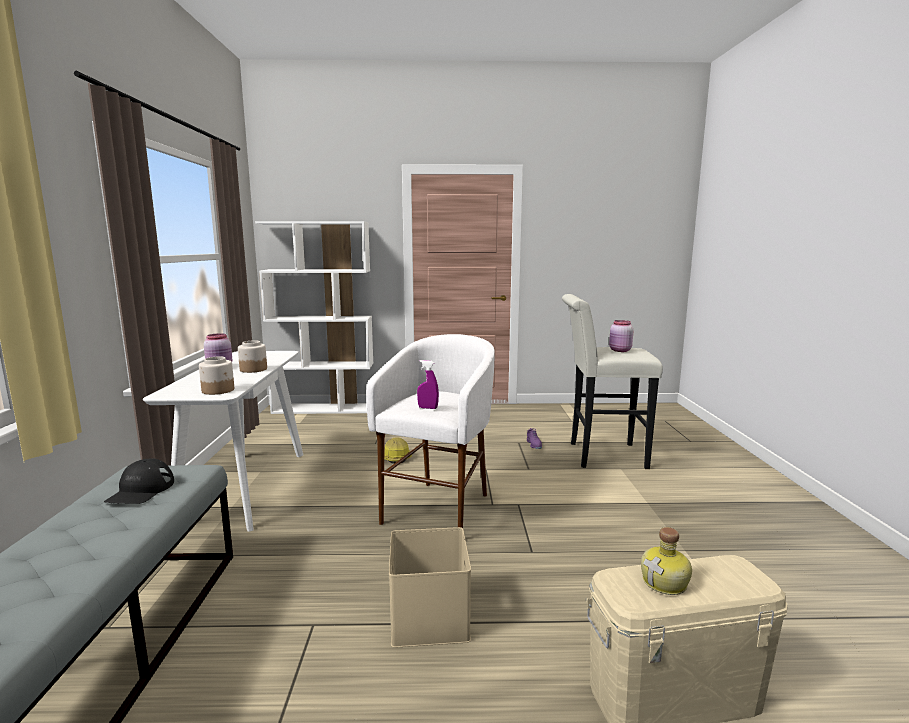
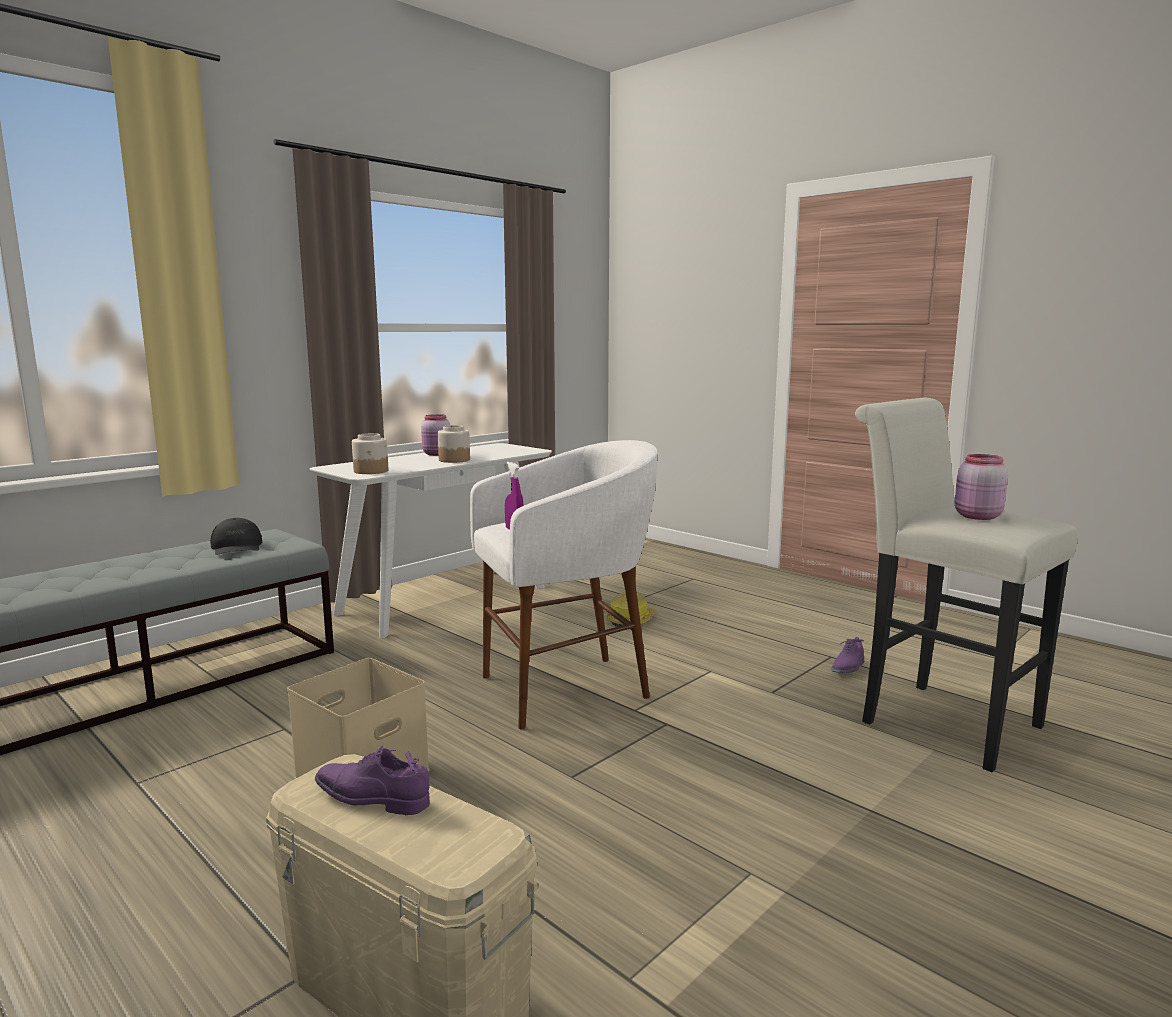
camera: 45 degrees right, 0 degrees up
black cap [104,459,174,504] -> black cap turned 75 degrees counterclockwise [210,518,262,555]
white bookcase [255,221,373,414] -> none
bottle [641,527,692,595] -> purple shoe [315,746,430,815]

